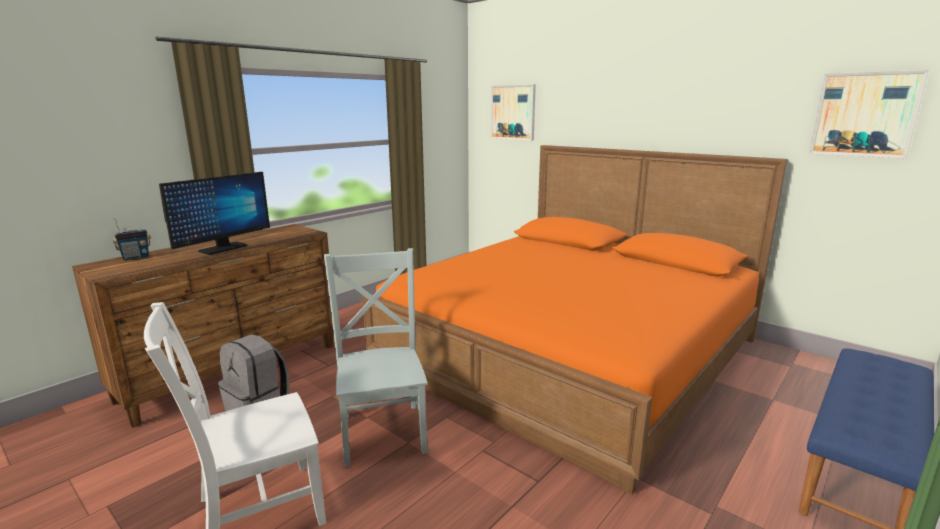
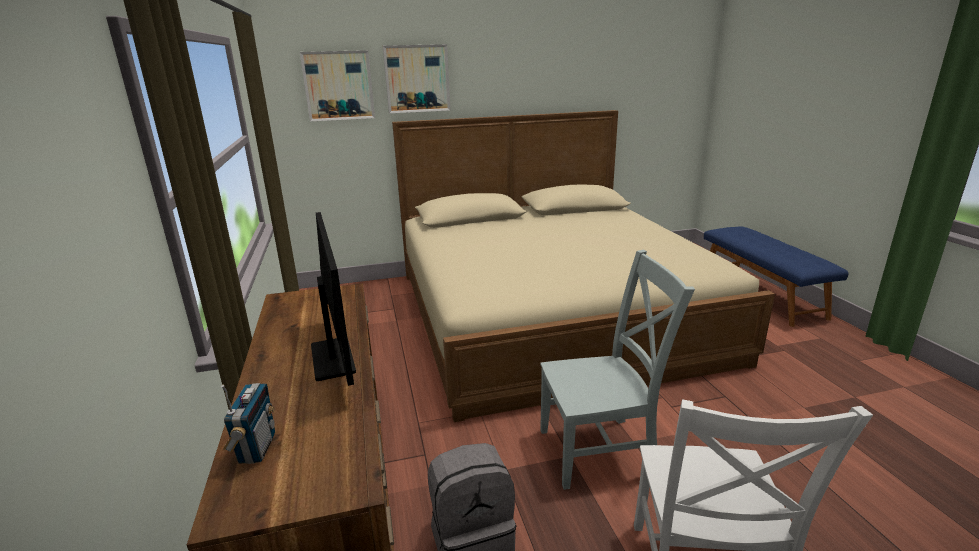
camera: 55 degrees left, 5 degrees up
grey chair [324,248,428,467] -> grey chair turned 150 degrees clockwise [540,250,695,490]
orange bed [362,145,787,495] -> beige bed [392,110,775,422]
picture [809,70,929,159] -> picture moved to [383,44,450,113]

